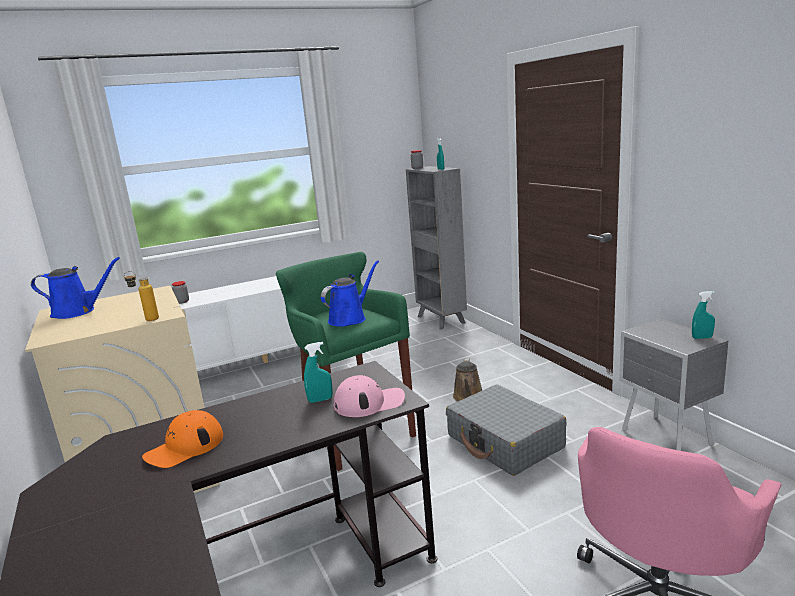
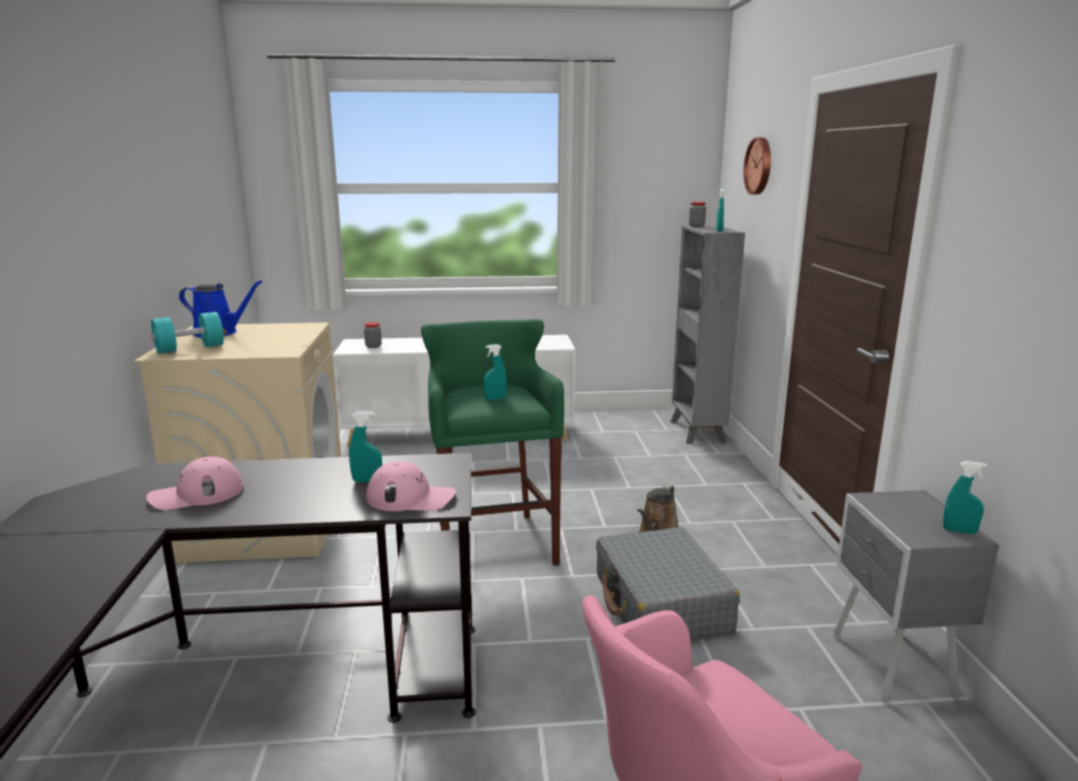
camera: 20 degrees right, 0 degrees up
bottle [124,271,159,321] -> none
orange cap [142,410,223,468] -> pink cap [146,457,244,510]
blue watering can [321,260,379,327] -> turquoise spray bottle [483,344,507,400]
none -> turquoise dumbbell [151,312,224,354]
none -> wall clock [743,137,771,195]

